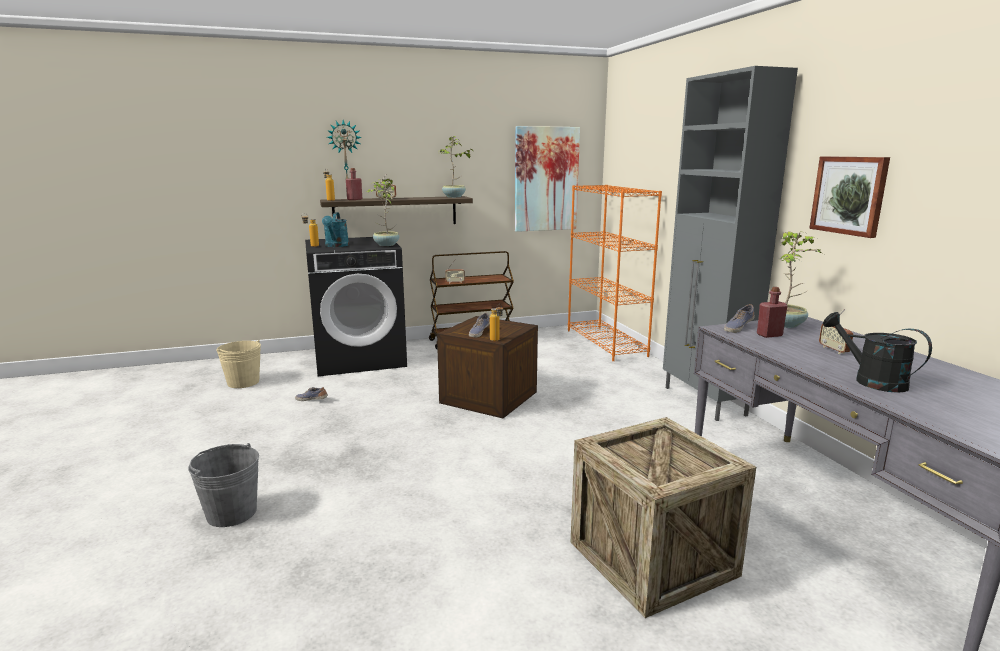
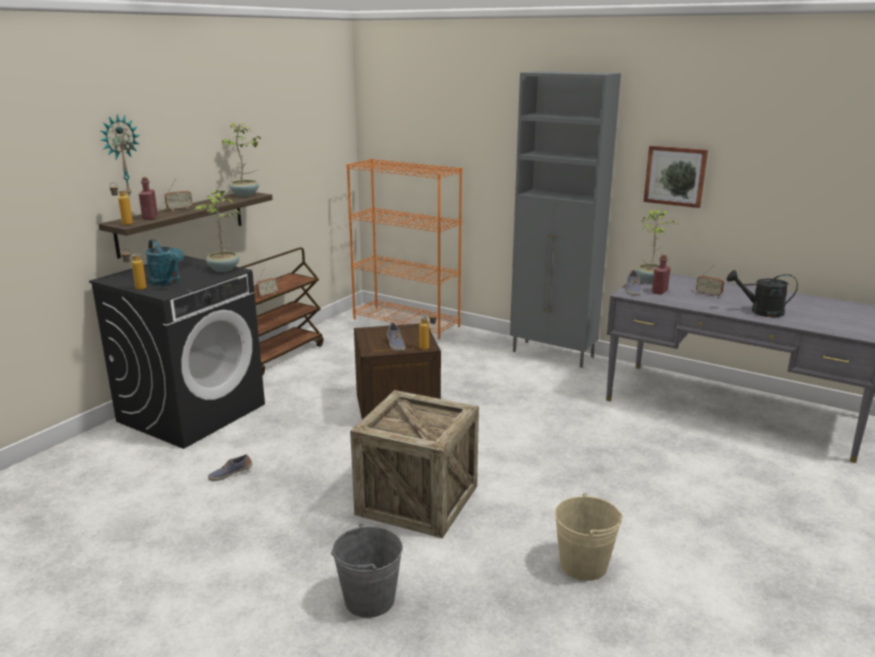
camera: 40 degrees left, 5 degrees up
beige bucket [216,340,261,388] -> beige bucket moved to [555,493,623,581]
picture [515,126,580,232] -> none
crate [571,417,756,618] -> crate moved to [350,390,479,538]

